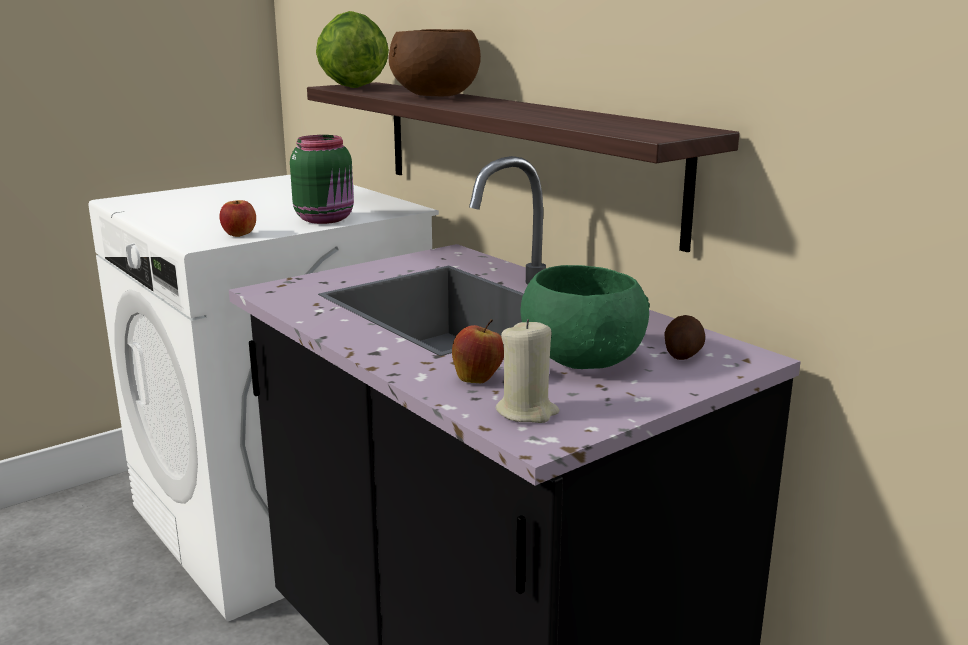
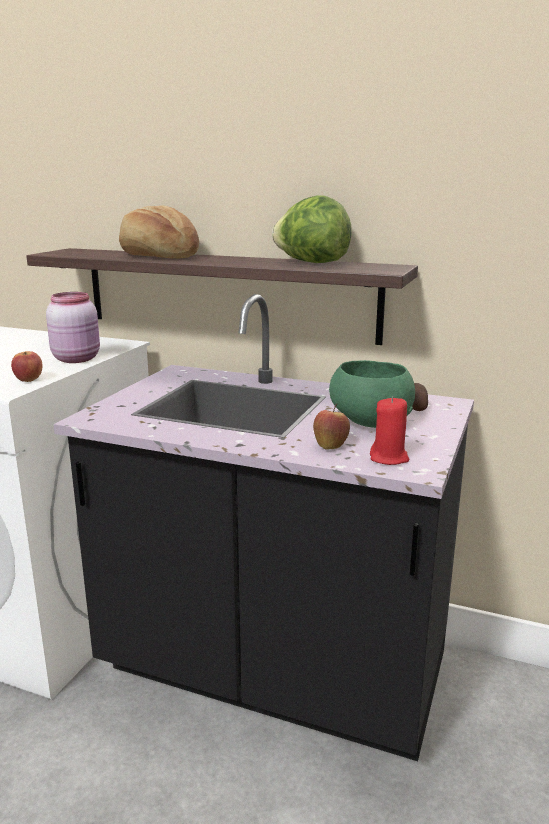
camera: 30 degrees left, 0 degrees up
green jar [290,135,354,224] -> pink jar [46,292,100,363]
lettuce [316,11,389,88] -> lettuce moved to [272,195,352,263]
brown bowl [389,29,481,97] -> bread [119,205,199,259]
beige candle [495,319,559,423] -> red candle [370,396,409,465]

